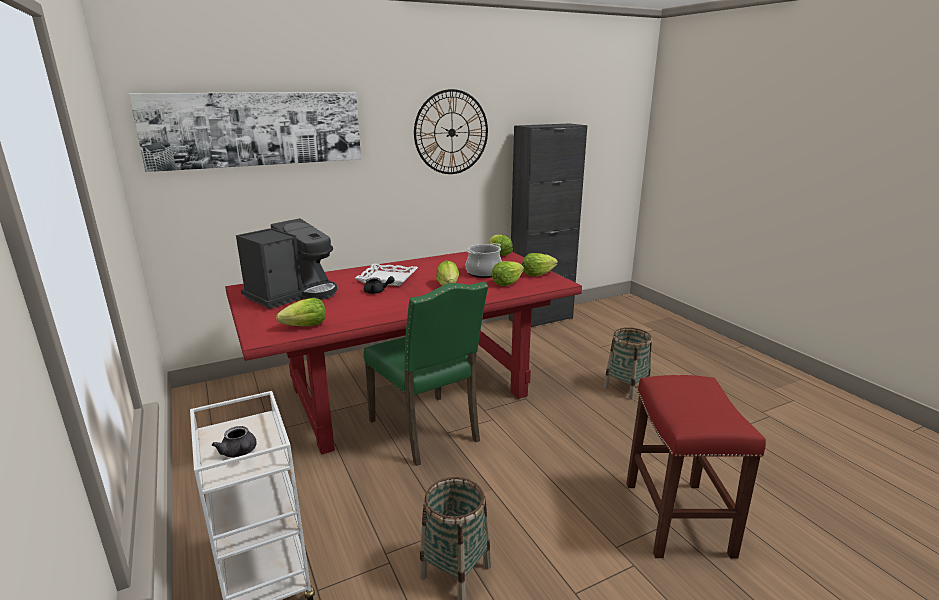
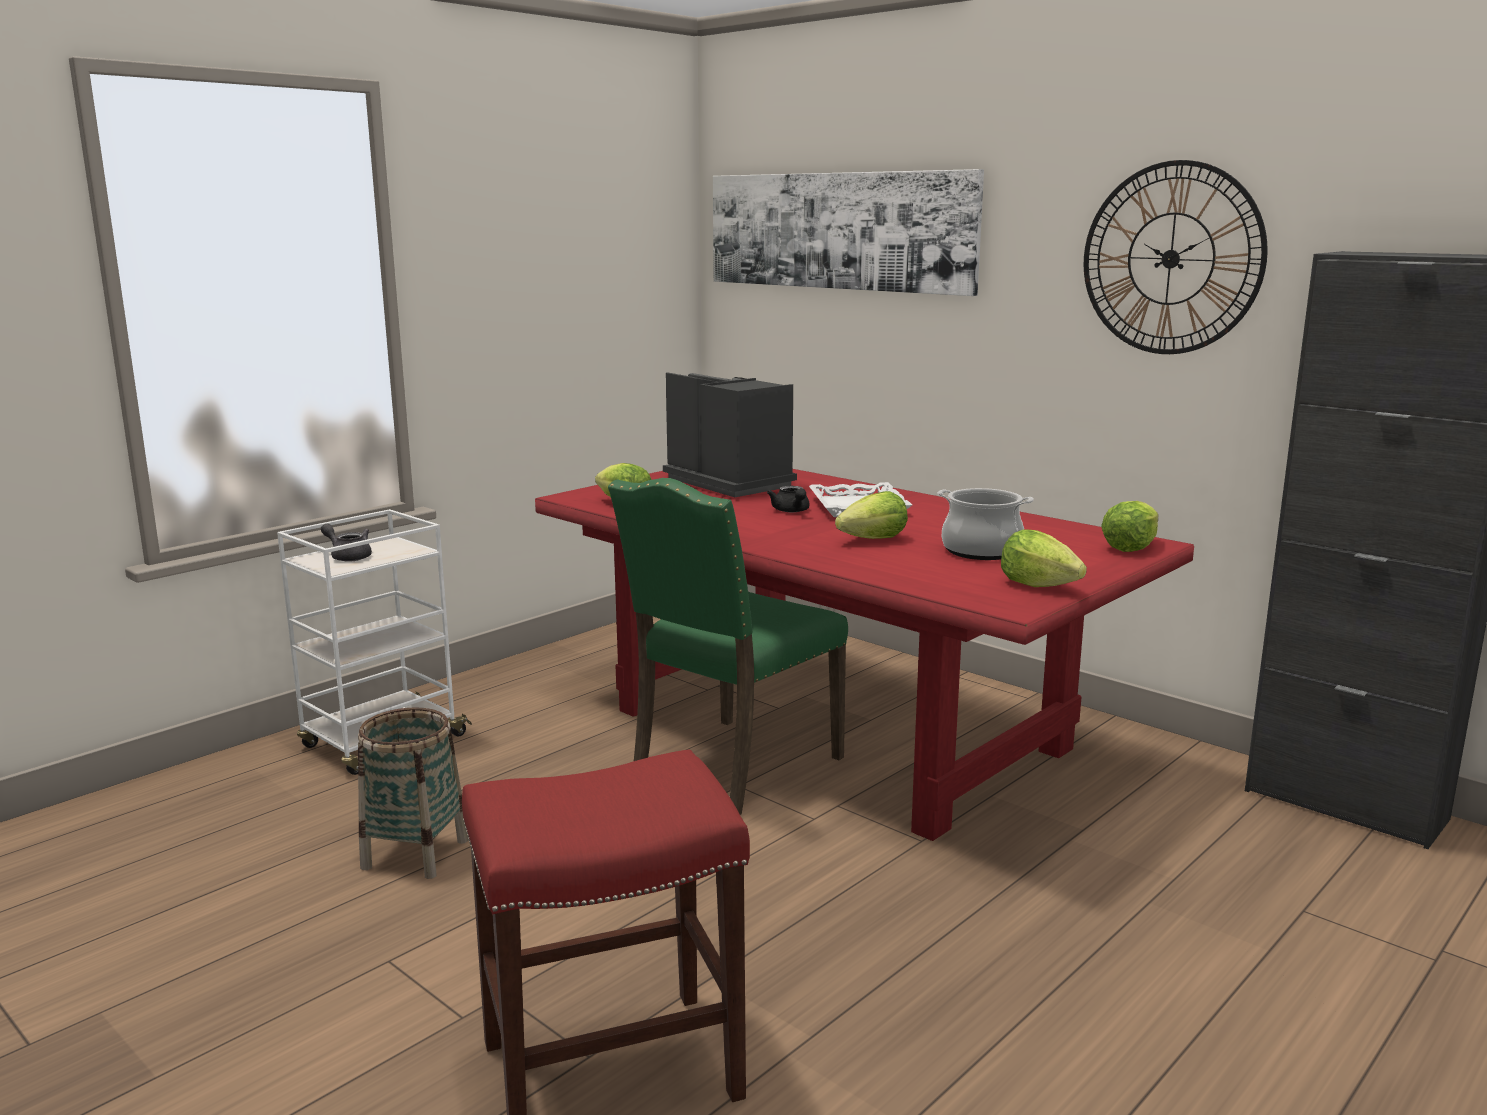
camera: 70 degrees right, 5 degrees down
grey teapot [212,426,257,458] -> grey teapot turned 90 degrees clockwise [321,524,372,562]
coffee machine [236,218,337,309] -> coffee machine turned 150 degrees counterclockwise [663,372,797,497]
lettuce [491,261,524,286] -> none
basket [604,327,652,400] -> none

